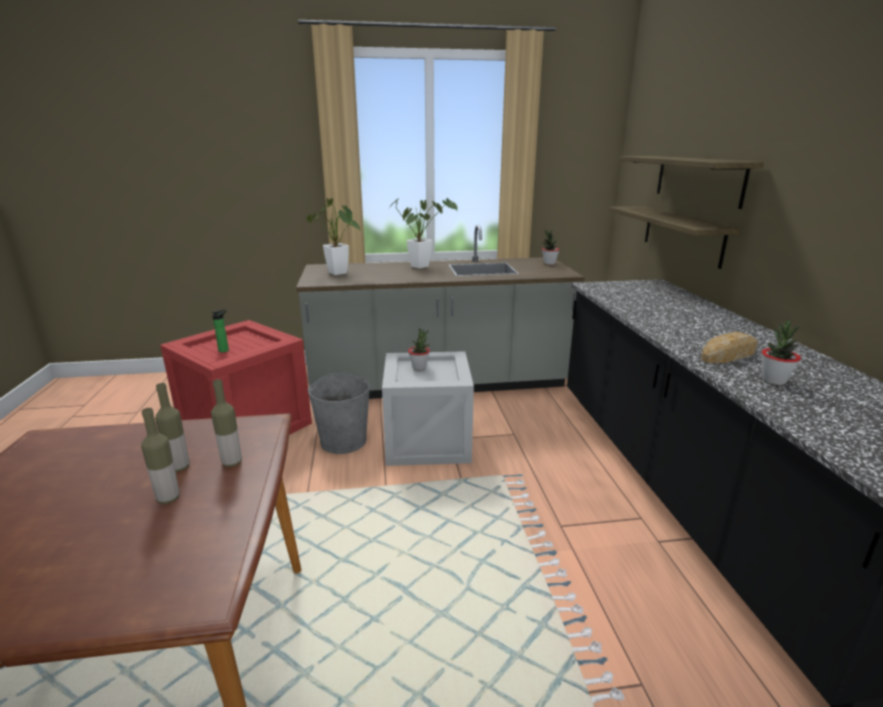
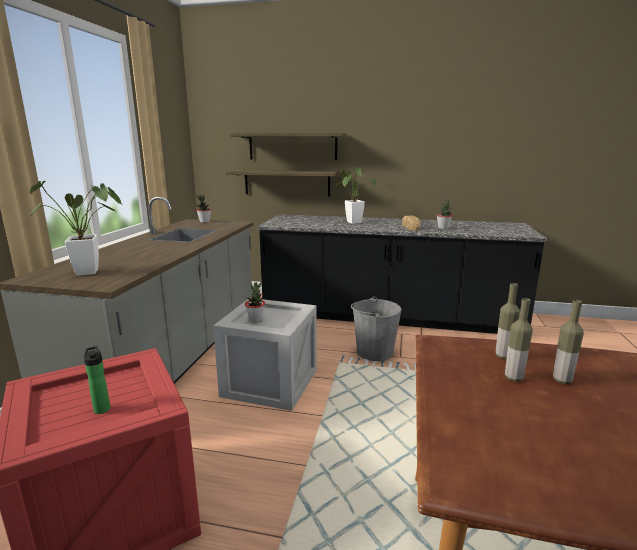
camera: 70 degrees left, 5 degrees down
grey bucket [308,373,370,454] -> grey bucket moved to [351,297,402,361]
potted plant [389,198,458,269] -> potted plant moved to [336,166,377,224]

